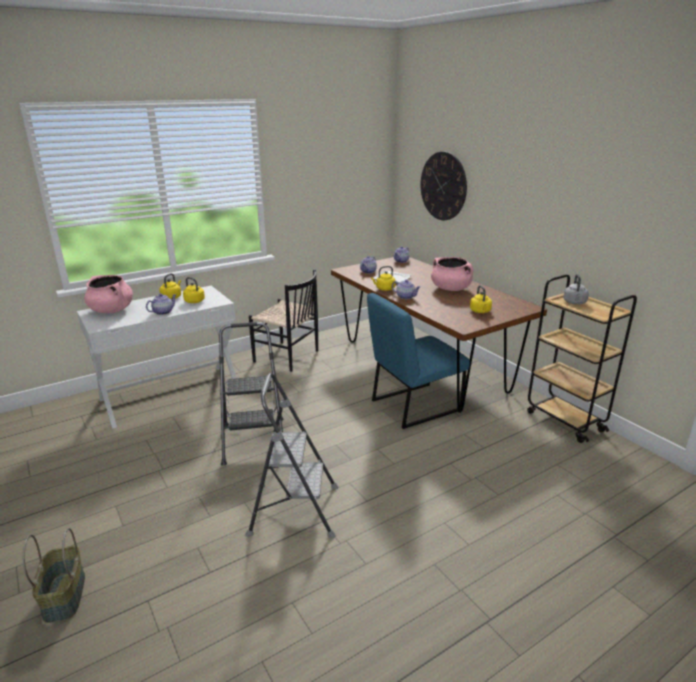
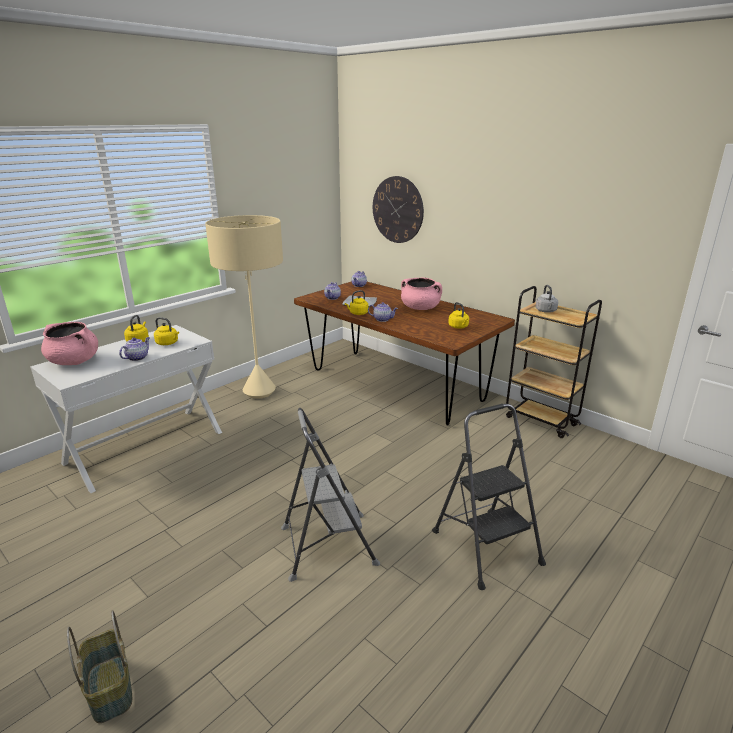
camera: 15 degrees left, 0 degrees up
black step ladder [219,322,283,466] -> black step ladder moved to [432,404,546,590]
black chair [249,270,318,372] -> beige floor lamp [205,215,283,399]
blue chair [367,293,470,429] -> none

